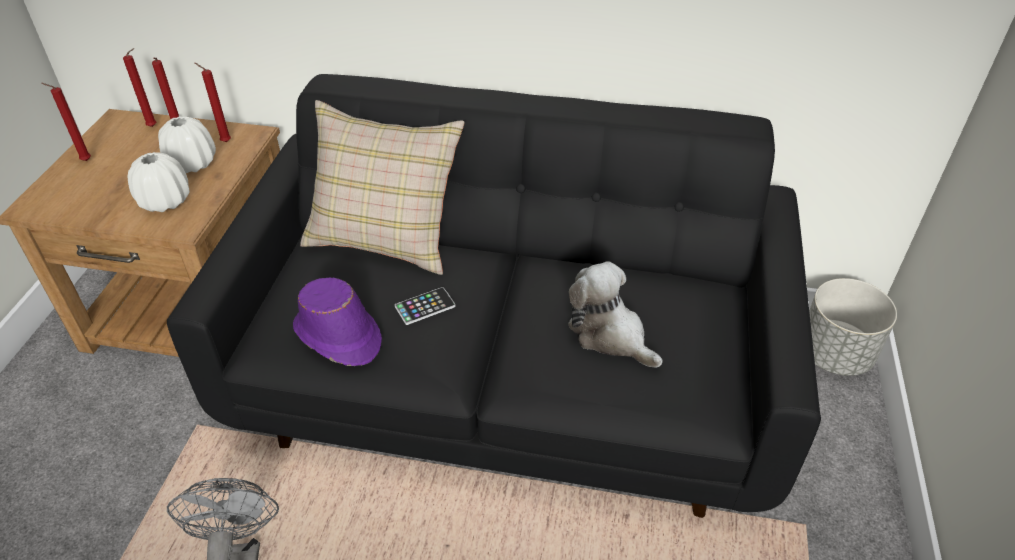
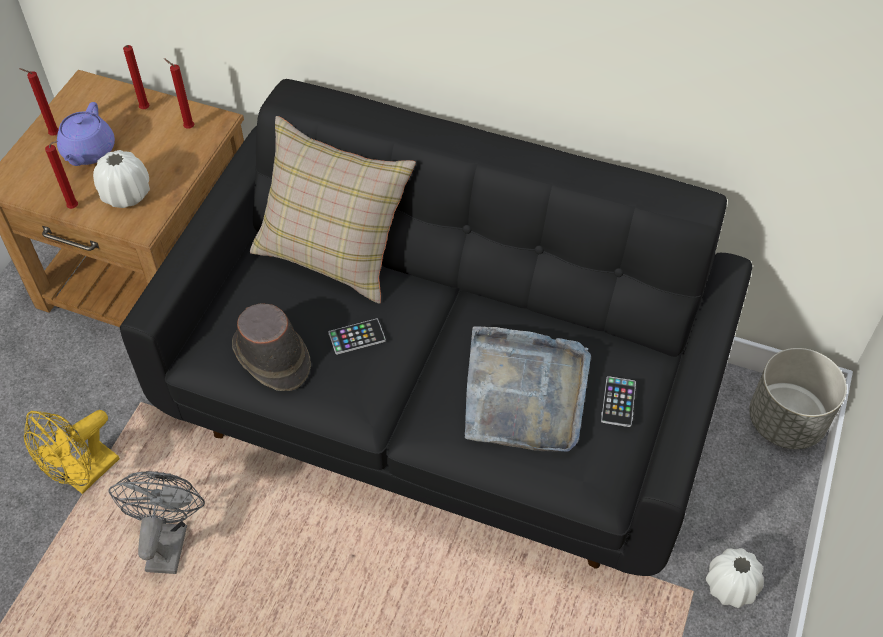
camera: 10 degrees right, 10 degrees up
red candle [123,48,156,127] -> red candle moved to [45,141,78,209]
white vase [158,116,216,173] -> white vase moved to [706,548,764,608]
purple hat [293,278,382,366] -> brown hat [232,303,311,391]
plush toy [568,261,663,368] -> grey tray [465,327,591,452]
none -> yellow fan [24,410,120,494]
none -> purple teapot [57,102,115,166]
none -> phone [601,376,636,427]

